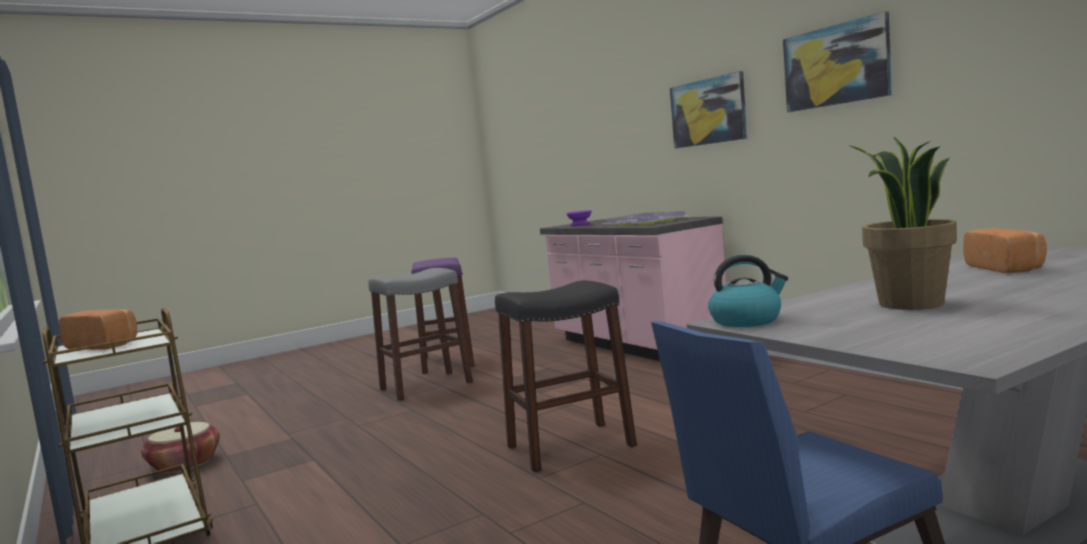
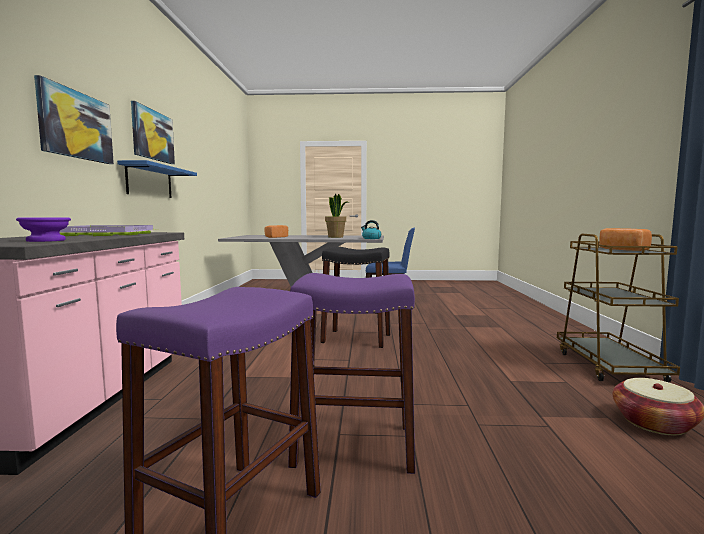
camera: 145 degrees left, 0 degrees up
grey stool [368,268,473,402] -> purple stool [288,273,415,474]
none -> blue shelf [117,160,197,198]

